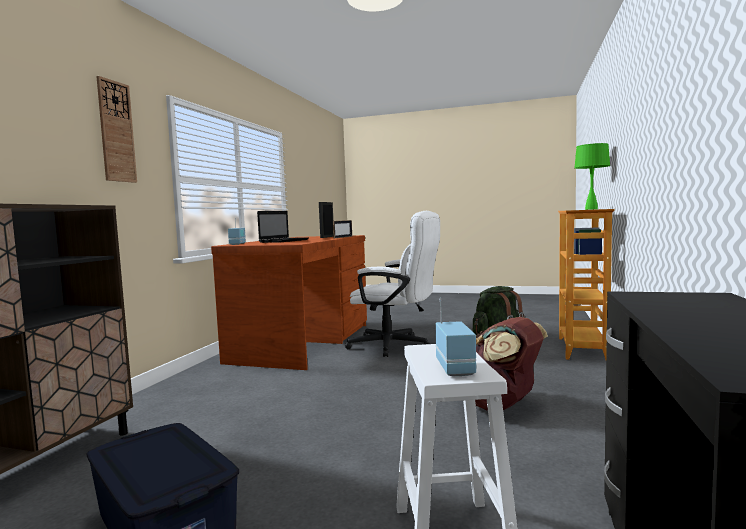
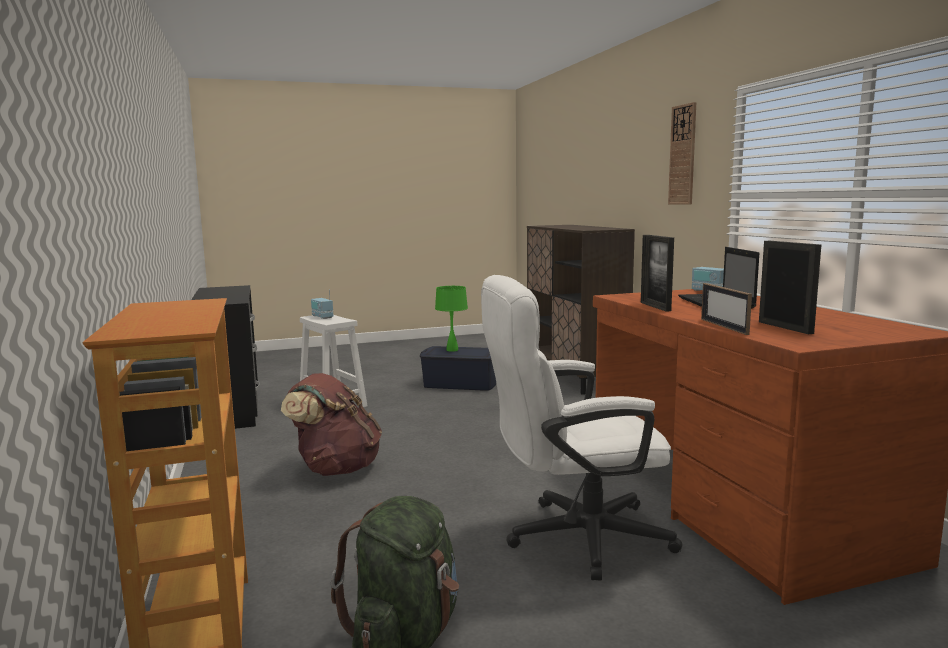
camera: 145 degrees right, 5 degrees up
green table lamp [574,143,610,210] -> green table lamp moved to [435,286,468,352]
none -> picture frame [641,235,674,311]

